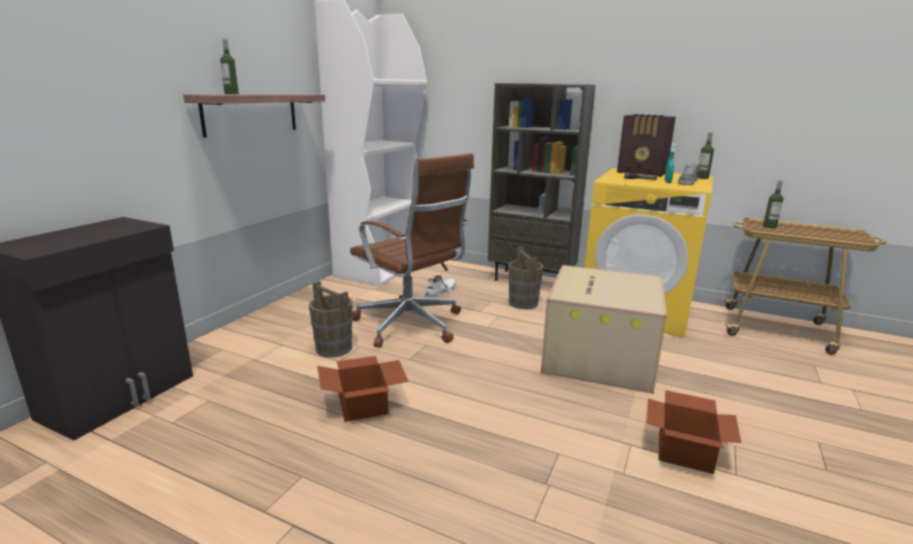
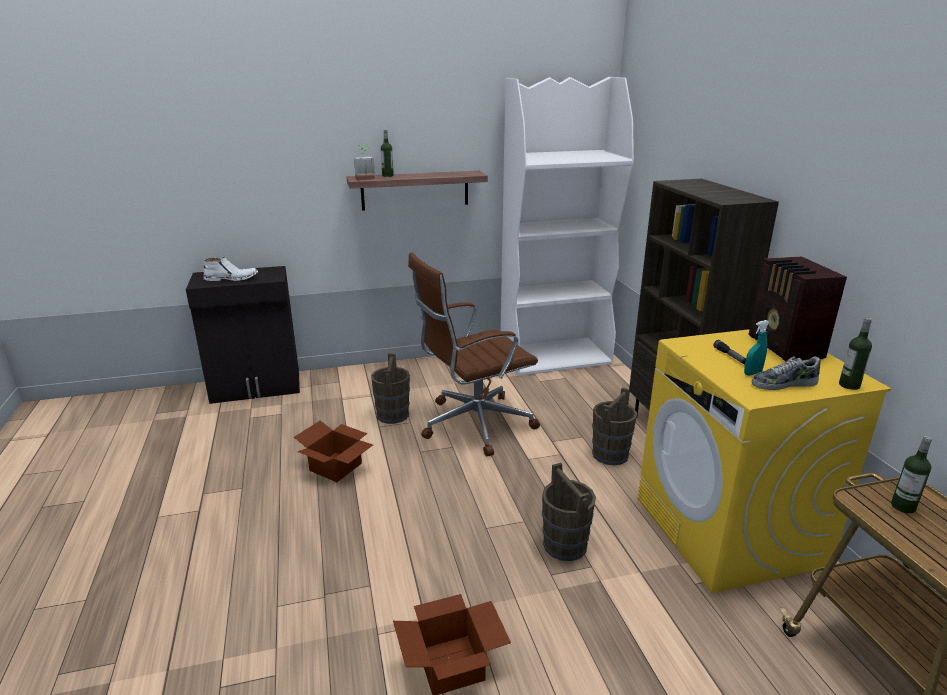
camera: 50 degrees right, 5 degrees up
brown office chair [350,153,474,347] -> brown office chair turned 60 degrees clockwise [408,252,540,456]
white boot [425,275,456,298] -> white boot moved to [203,257,258,281]
cardboard box [541,265,667,394] -> brown bucket [542,463,596,561]
none -> potted plant [354,145,375,180]

